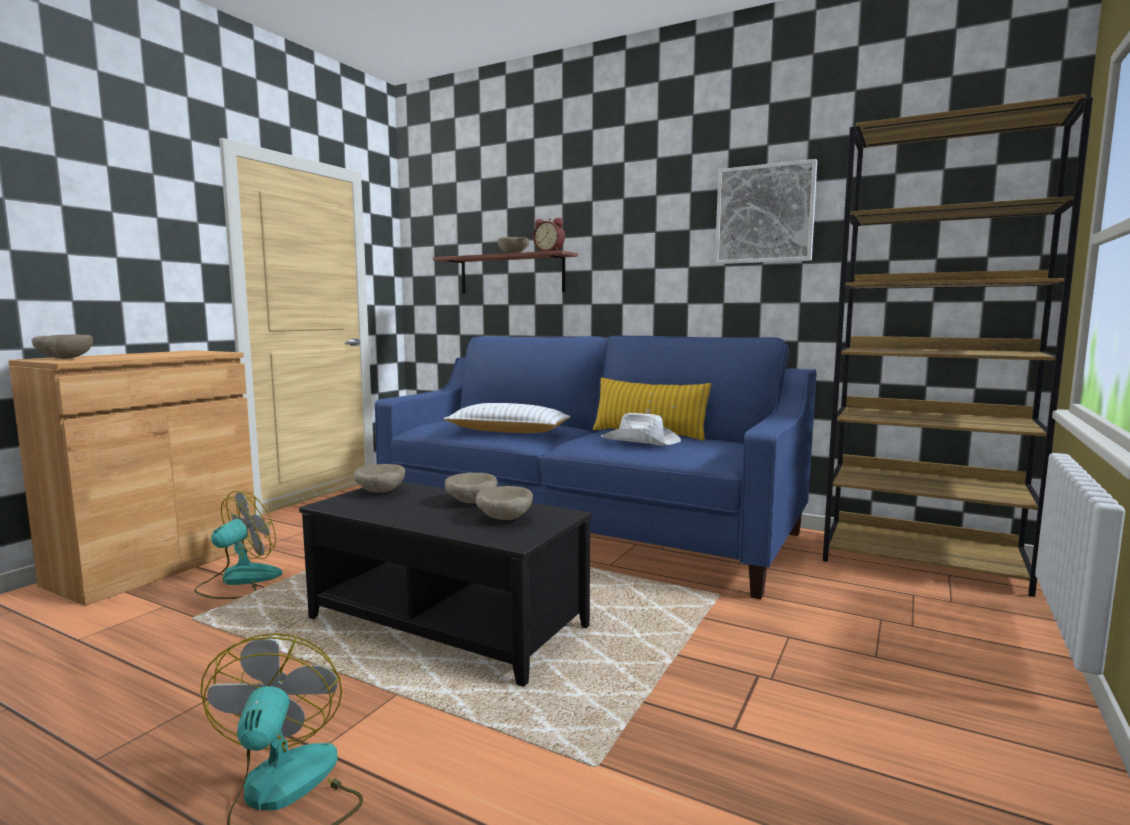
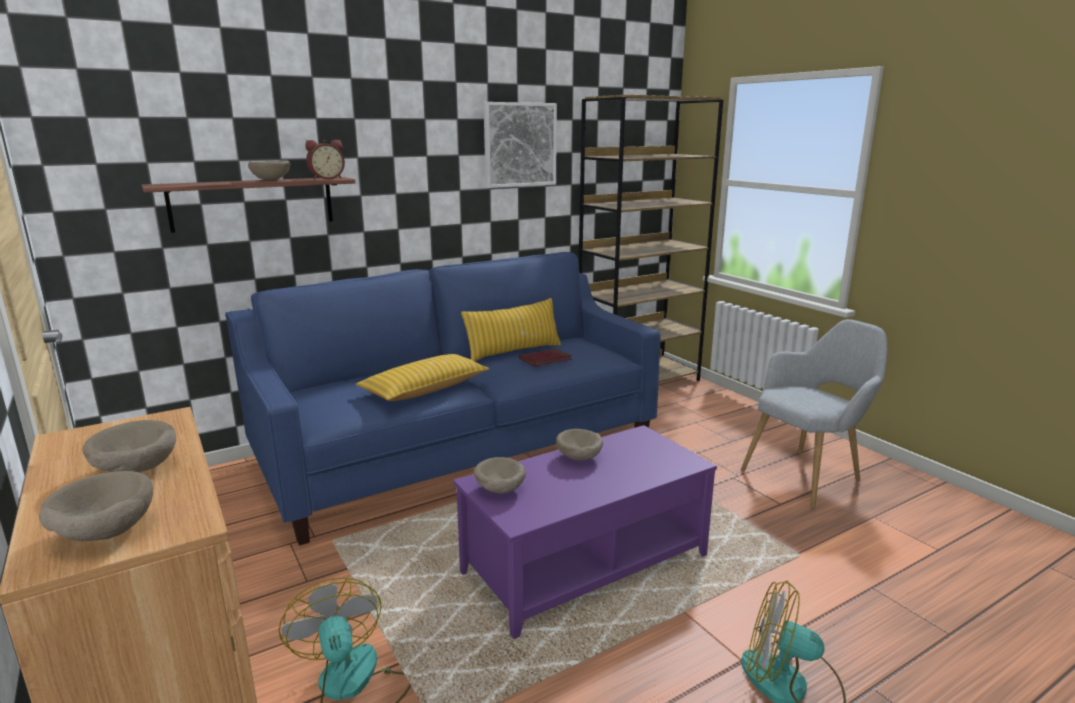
camera: 60 degrees left, 10 degrees up
black coffee table [299,482,592,687] -> purple coffee table [453,425,717,639]
white pillow [444,403,571,433] -> yellow pillow [355,354,490,401]
beige bowl [475,486,533,520] -> beige bowl moved to [83,420,176,473]
white hat [601,413,681,445] -> red book [519,348,572,367]
none -> grey armchair [741,319,887,509]

